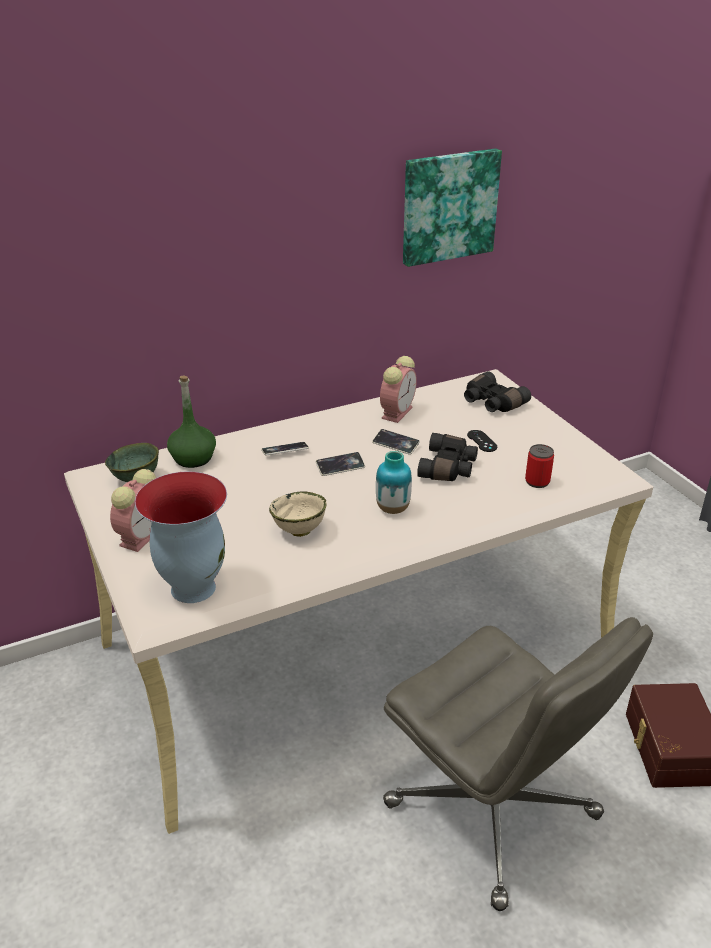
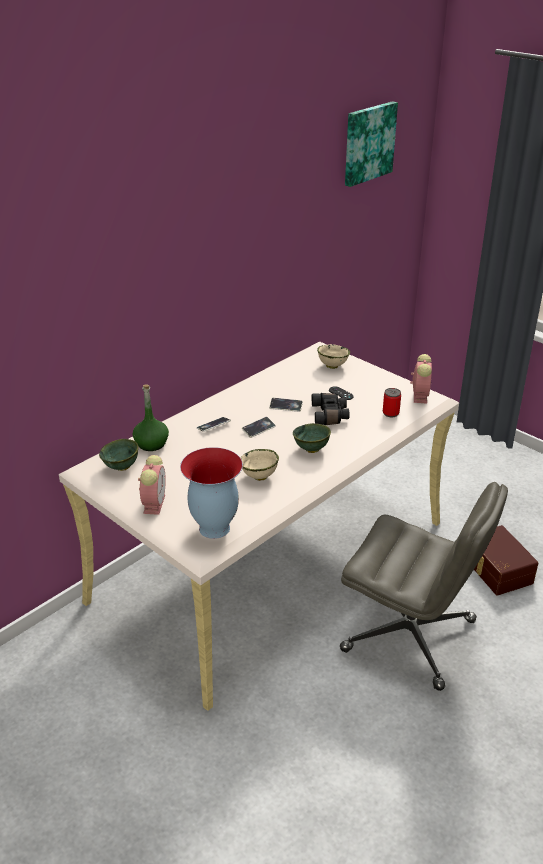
camera: 20 degrees left, 0 degrees up
vase [376,451,412,514] -> green bowl [293,423,331,453]
alarm clock [380,356,417,423] -> alarm clock moved to [410,354,432,404]
picture [403,148,502,267] -> picture moved to [345,101,398,187]
black binoculars [464,371,531,412] -> beige bowl [317,344,350,369]

